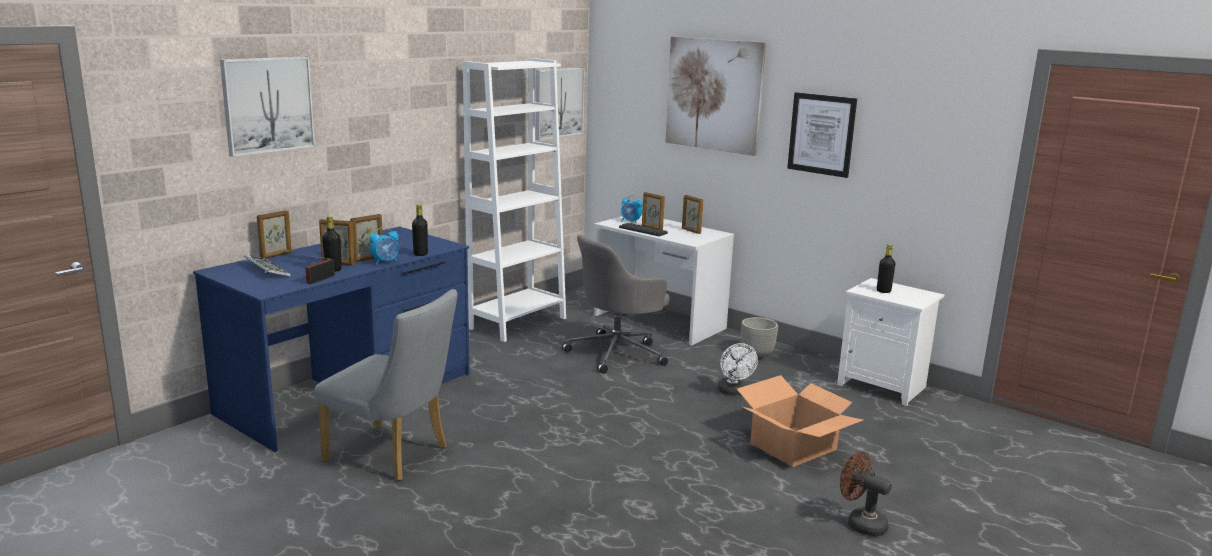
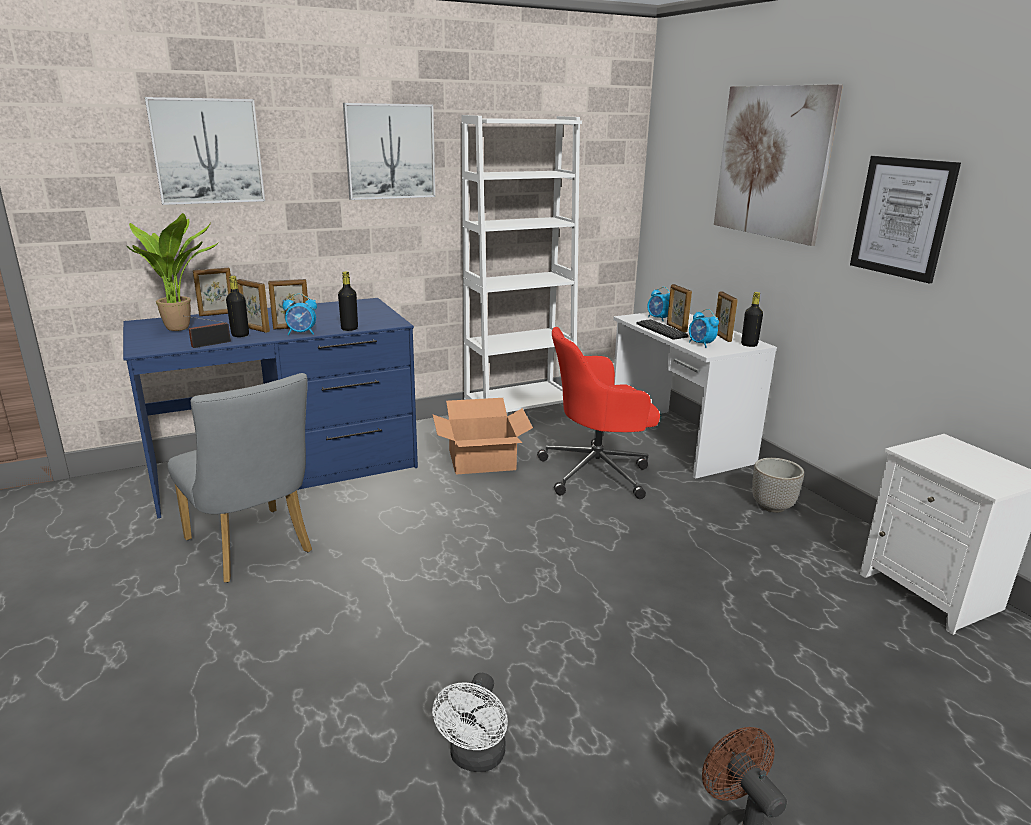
camera: 25 degrees right, 5 degrees up
keyboard [244,255,291,277] -> potted plant [126,213,220,331]
picture [535,68,585,140] -> picture moved to [343,103,435,200]
grey office chair [562,235,669,374] -> red office chair [537,327,660,499]
white fan [717,343,758,395] -> white fan moved to [432,673,508,772]
cardboard box [737,375,863,467] -> cardboard box moved to [432,398,533,475]
black bottle [877,245,895,293] -> black bottle moved to [741,292,763,347]
none -> alarm clock [689,309,719,348]

